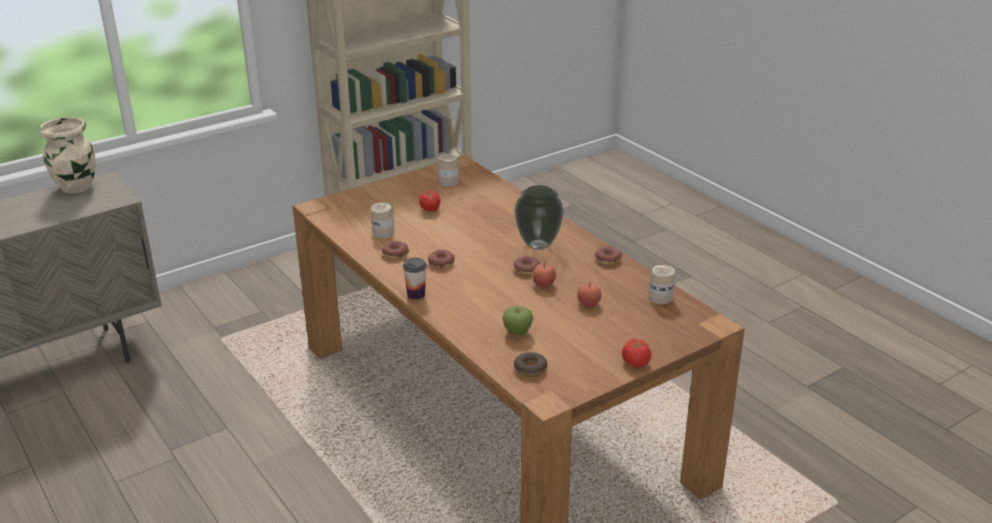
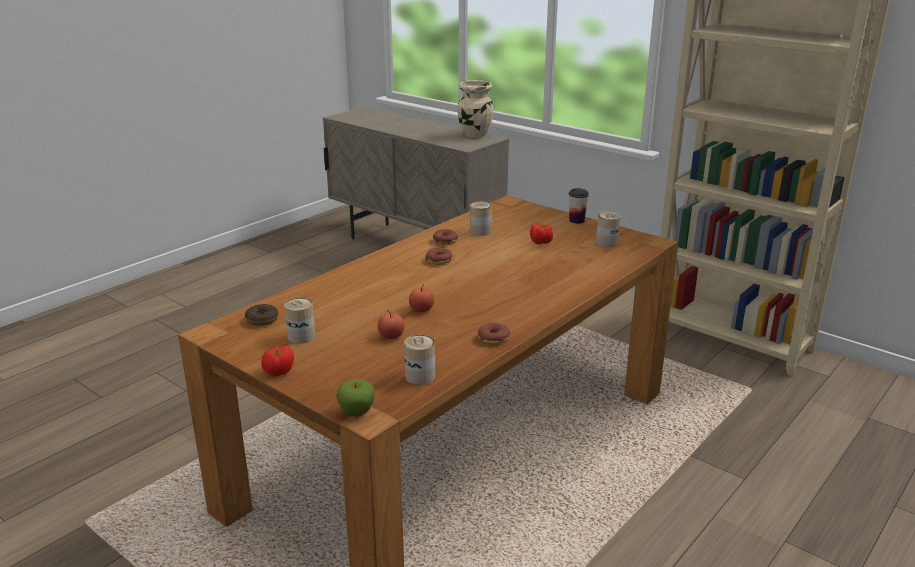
camera: 75 degrees right, 5 degrees down
cup [403,258,427,300] -> cup moved to [569,188,589,224]
apple [502,306,533,335] -> apple moved to [336,379,375,417]
donut [513,256,540,275] -> none
vase [515,185,564,250] -> none
none -> can [284,298,315,343]

